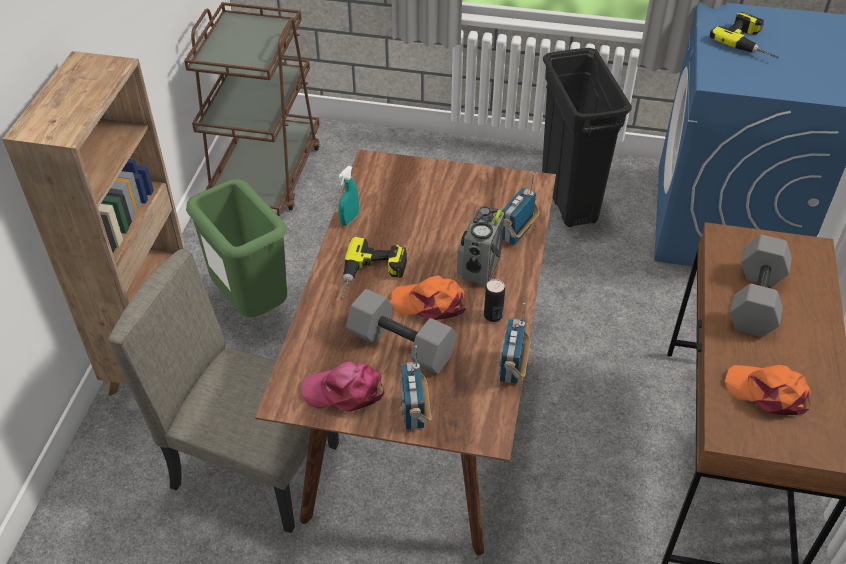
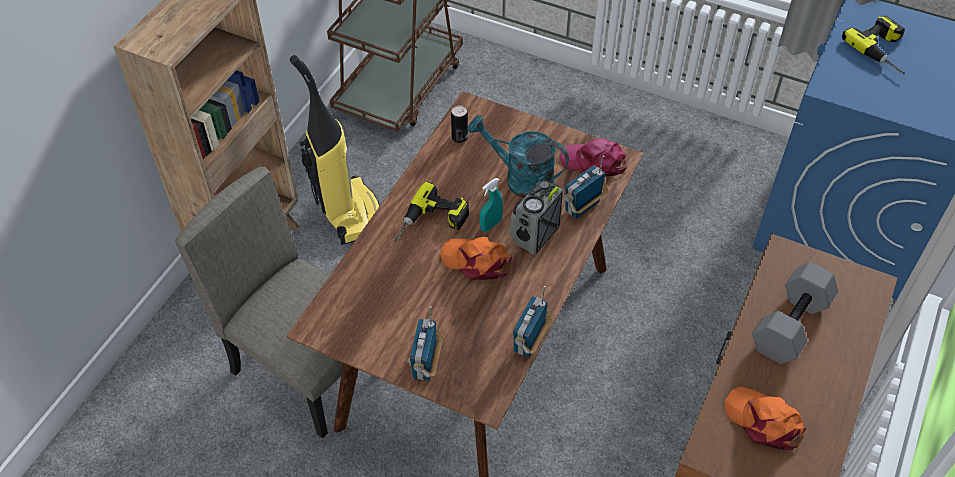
camera: 15 degrees right, 5 degrees up
green trash can [186,179,287,317] -> vacuum cleaner [290,55,380,245]
pink cap [302,361,385,412] -> pink cap moved to [560,138,626,177]
turquoise spray bottle [338,166,359,226] -> turquoise spray bottle moved to [480,178,503,232]
grey dumbbell [346,289,457,374] -> none
can [484,279,505,322] -> can moved to [451,106,468,143]
black trash can [542,48,632,227] -> none
none -> turquoise watering can [467,115,569,198]

